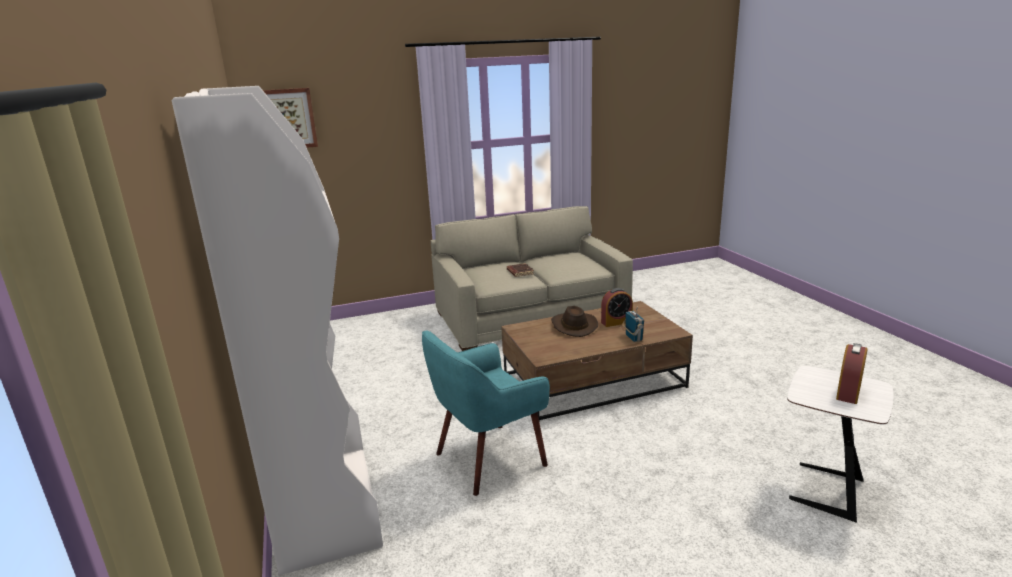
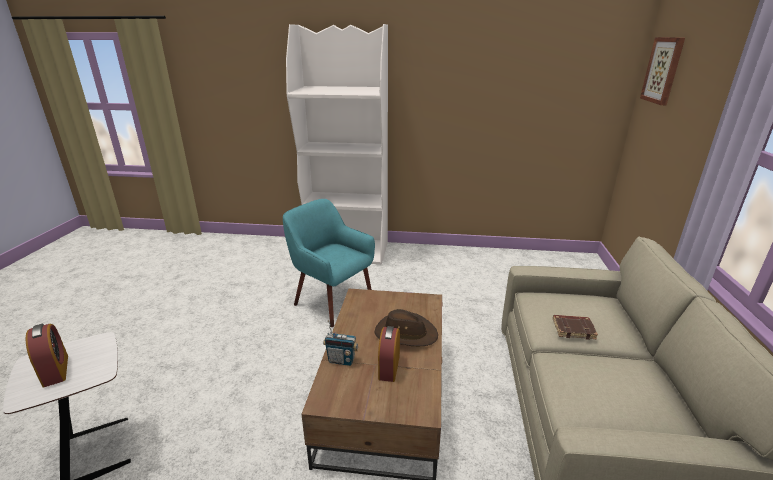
camera: 115 degrees right, 5 degrees up
turquoise armchair [422,331,550,496] -> turquoise armchair turned 45 degrees counterclockwise [283,199,375,327]

